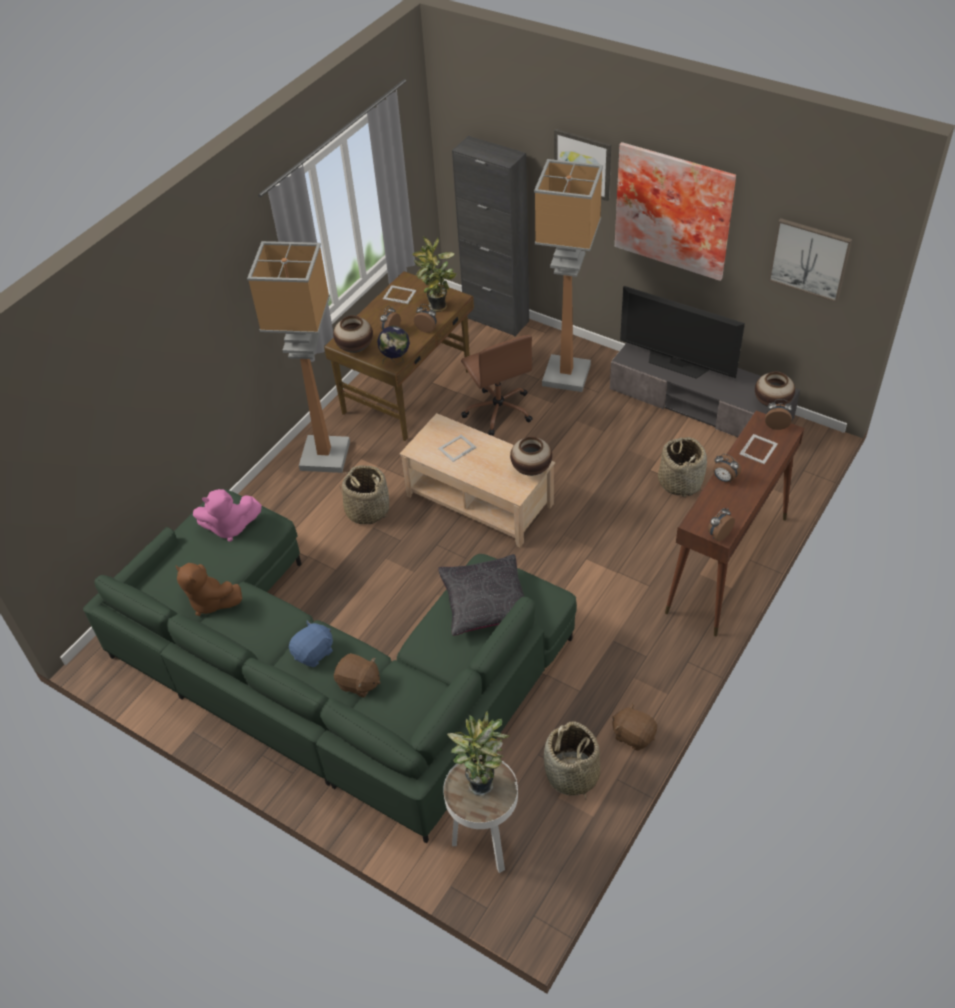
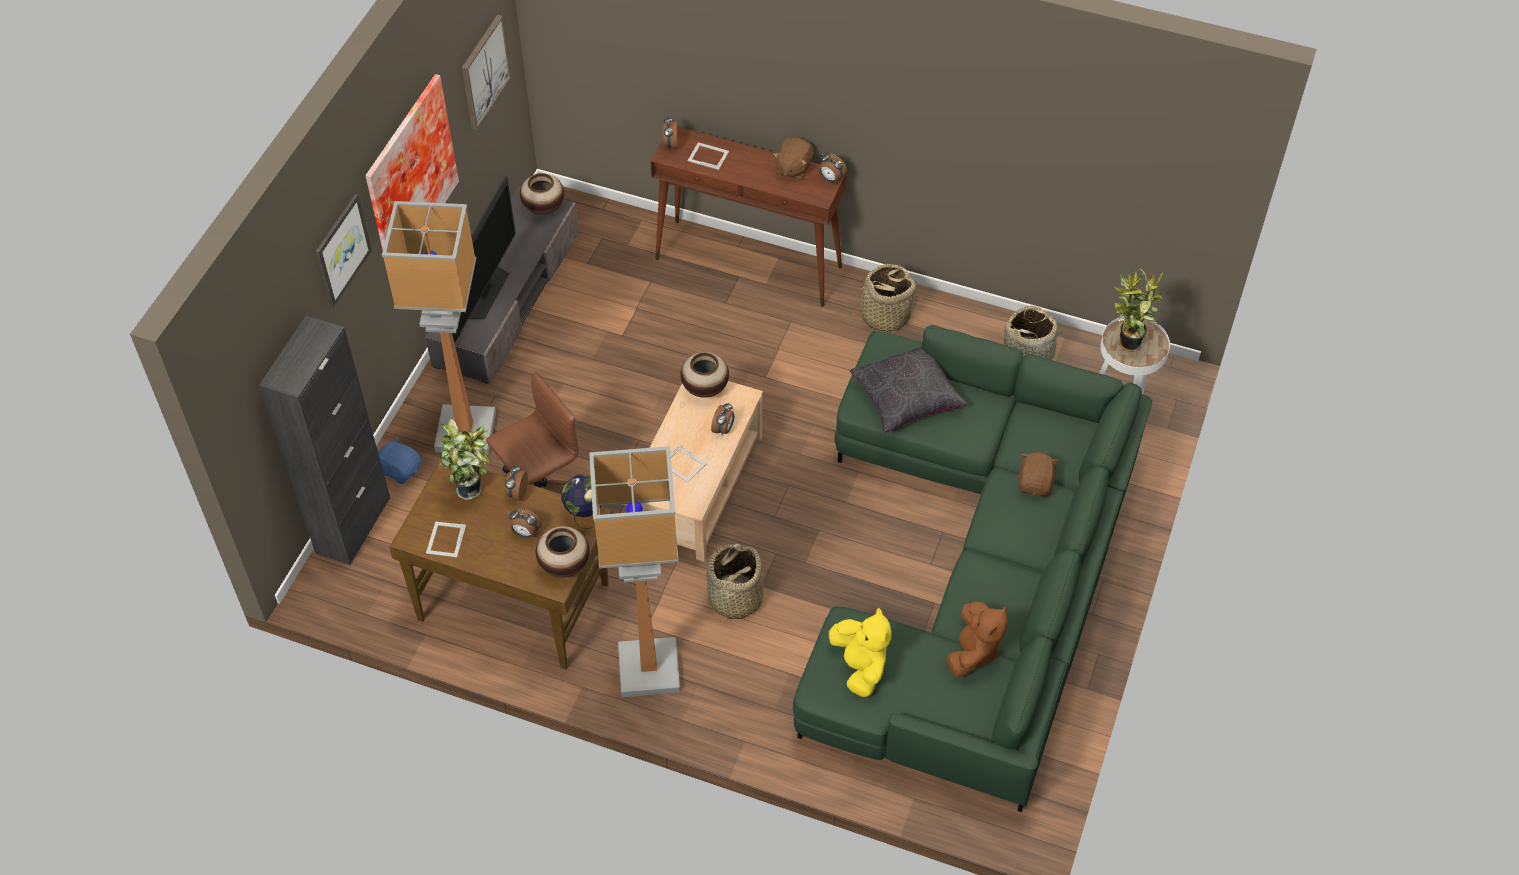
camera: 105 degrees left, 5 degrees up
pink plush toy [193,489,262,542] -> yellow plush toy [829,607,892,697]
blue plush toy [289,620,333,667] -> blue plush toy moved to [378,437,421,484]
brown plush toy [612,703,657,751] -> brown plush toy moved to [773,138,813,180]
basket [658,437,707,497] -> basket moved to [851,264,917,333]
alarm clock [713,454,741,483] -> alarm clock moved to [711,402,734,435]

